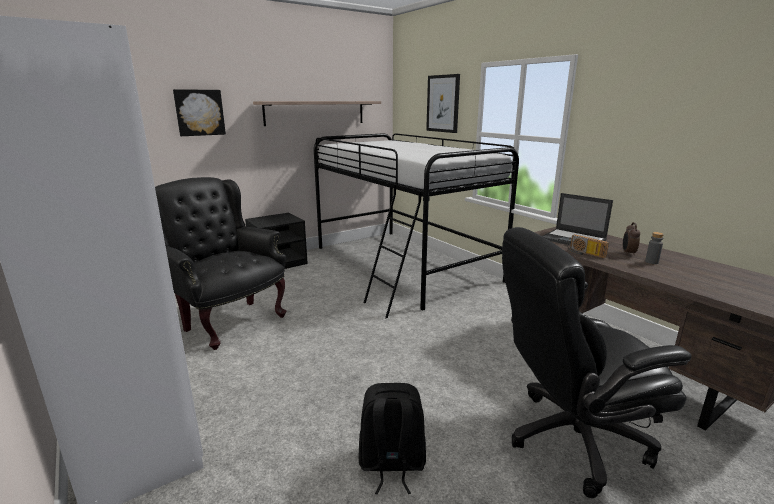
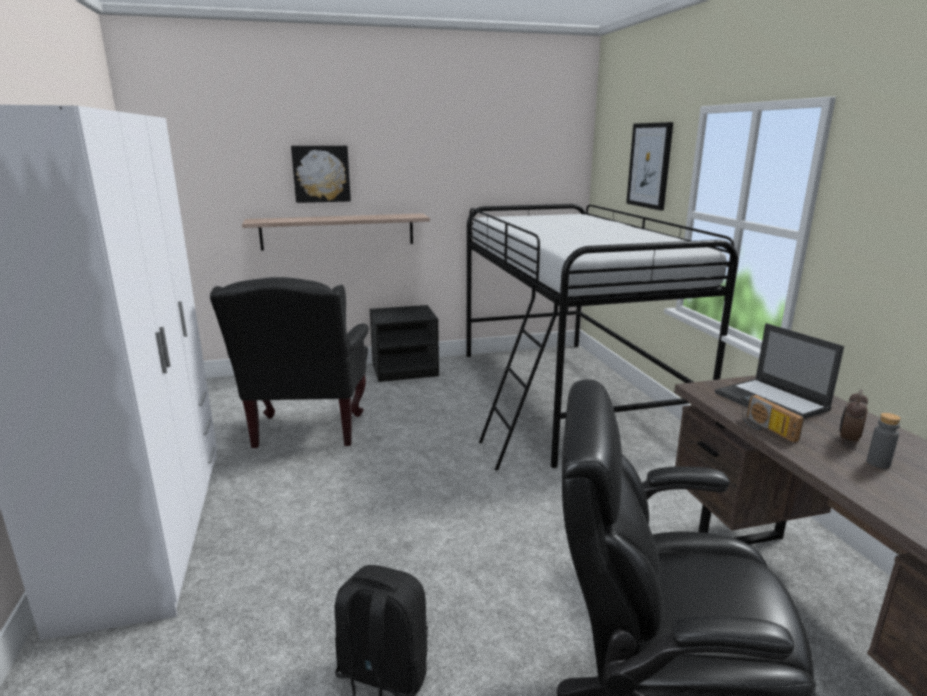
camera: 20 degrees right, 0 degrees up
black armchair [155,177,287,350] -> black armchair turned 150 degrees counterclockwise [210,277,369,448]
shelf [253,101,381,126] -> shelf moved to [242,213,430,251]

